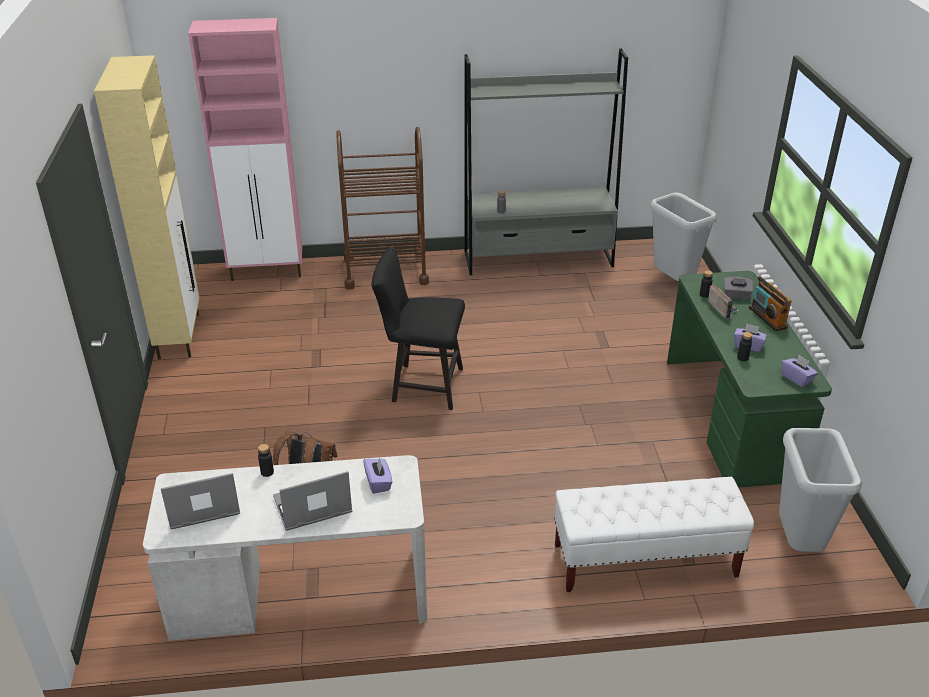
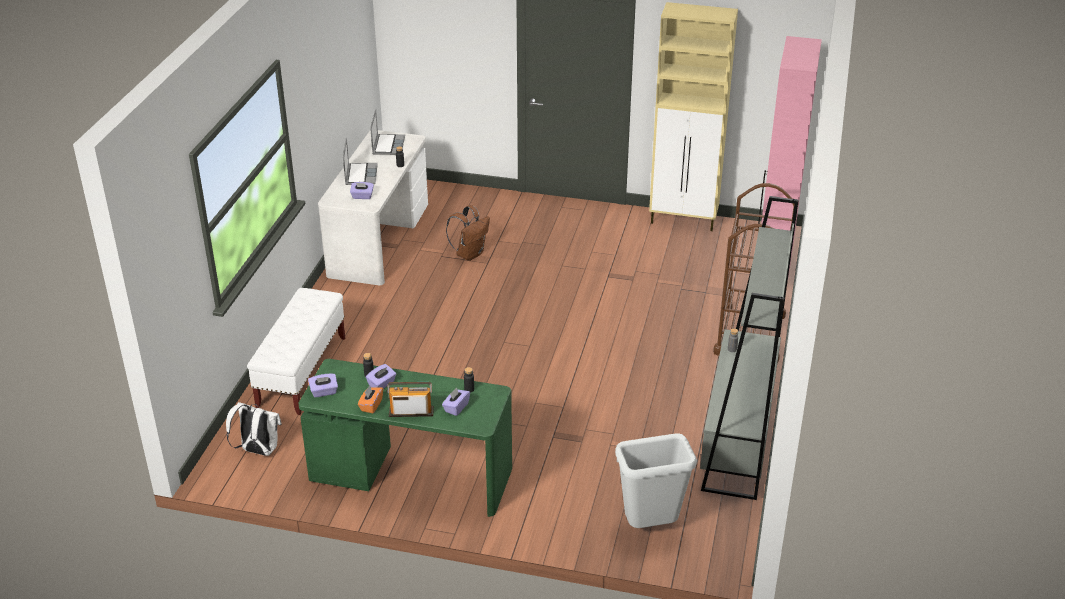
camera: 110 degrees right, 0 degrees up
black chair [372,247,465,410] -> none
radio [708,284,739,319] -> none
grey tissue box [724,277,753,299] -> purple tissue box [442,387,470,416]
grey trash can [779,428,862,552] -> white backpack [226,402,282,456]
none -> orange tissue box [358,385,383,413]

